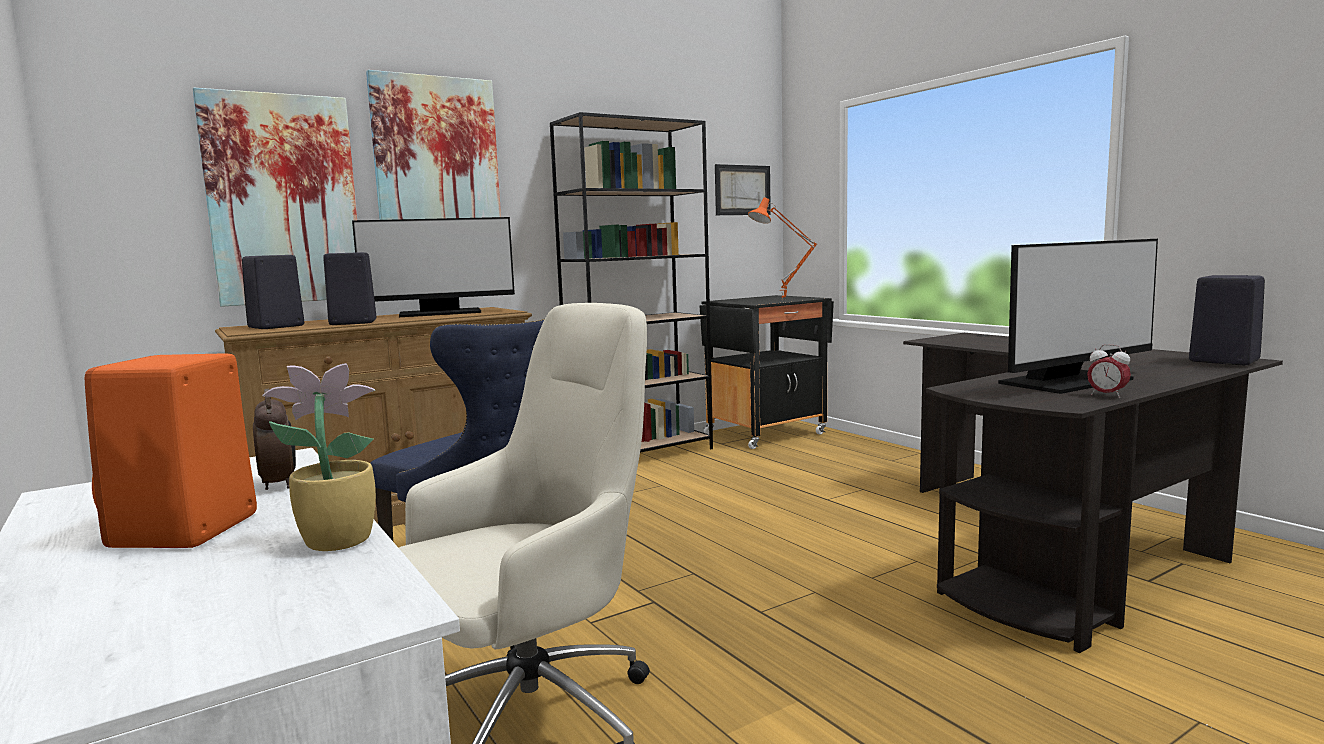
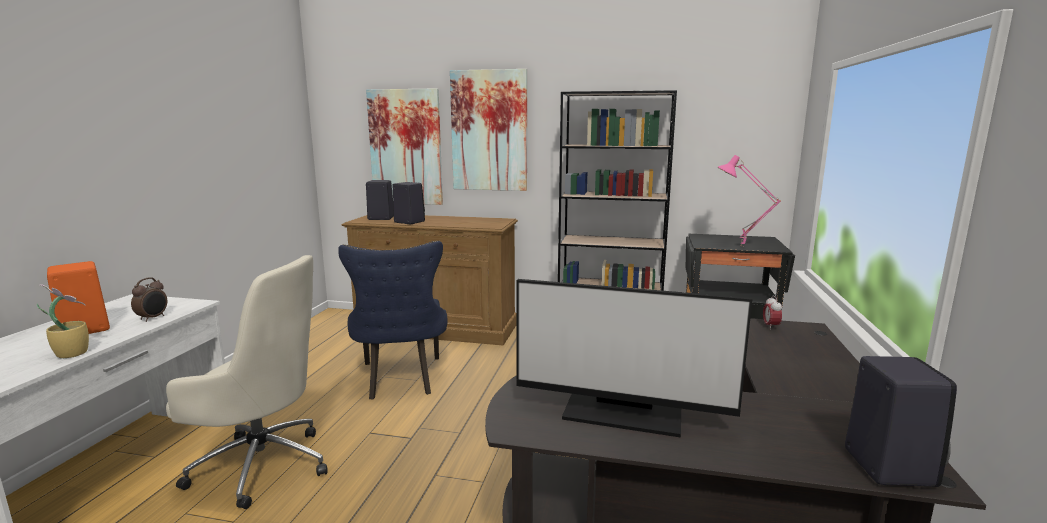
camera: 45 degrees right, 5 degrees up
monitor [352,217,515,317] -> none
picture [715,164,771,215] -> none
orange table lamp [748,197,817,300] -> pink table lamp [718,155,781,246]
alarm clock [1087,344,1131,398] -> alarm clock moved to [763,295,782,330]

